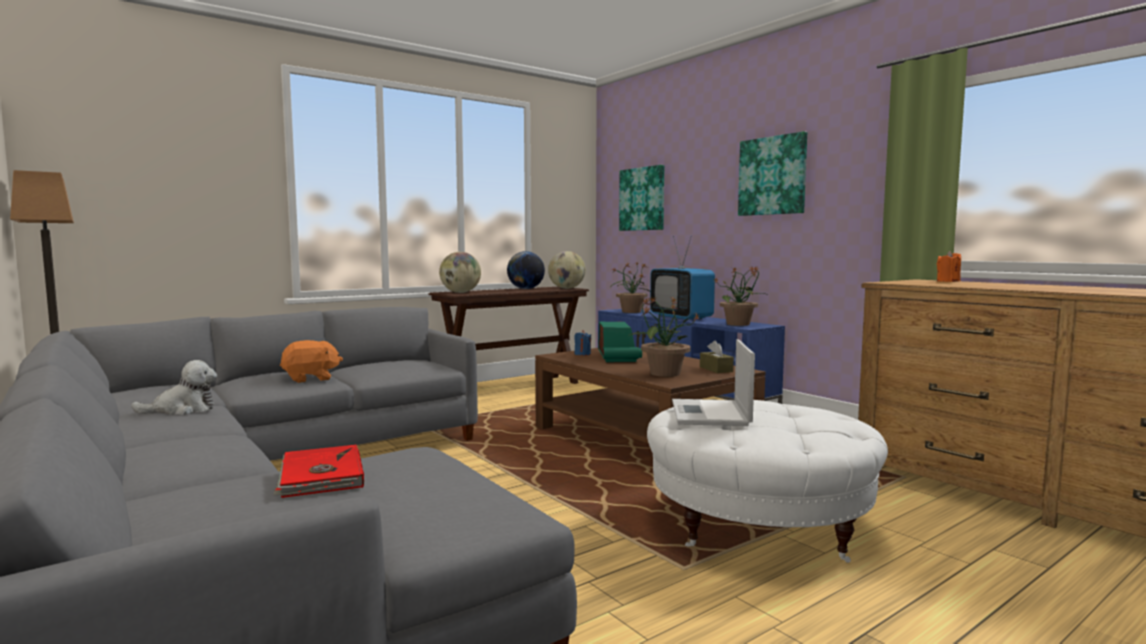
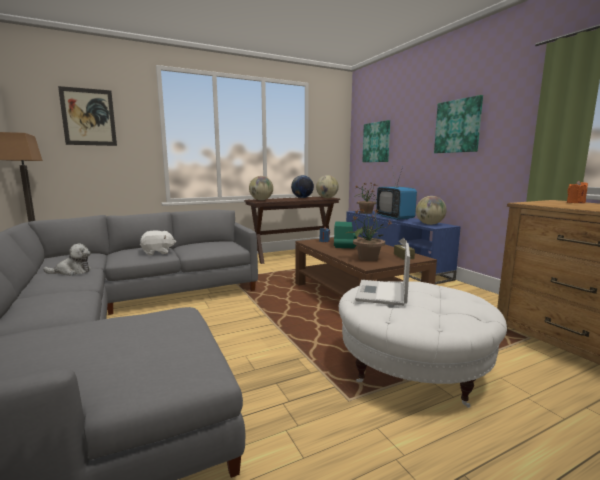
camera: 10 degrees right, 5 degrees up
red book [273,444,364,498] -> none
orange plush toy [280,340,343,383] -> white plush toy [140,230,176,255]
potted plant [714,266,767,326] -> globe [416,196,447,225]
none -> picture [58,86,117,146]

